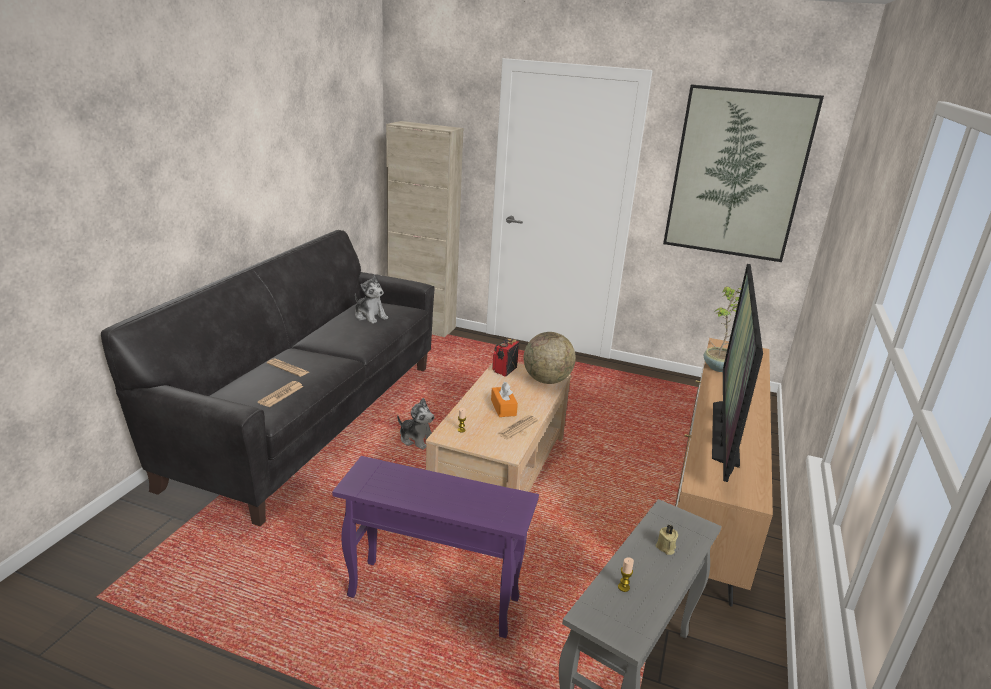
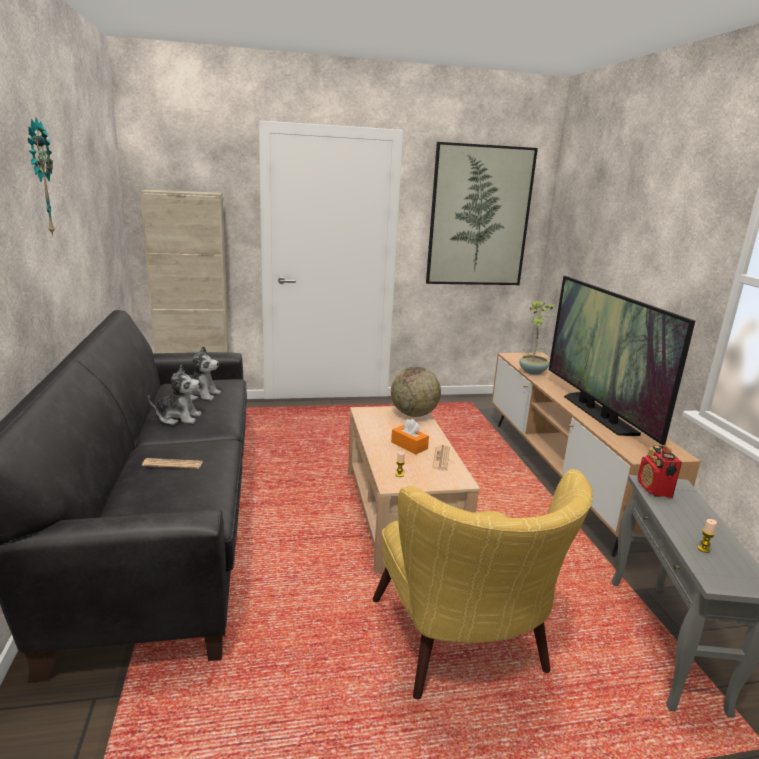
camera: 30 degrees left, 5 degrees down
newspaper [258,381,304,407] -> none
purple side table [332,456,539,638] -> yellow armchair [373,469,593,699]
plush toy [397,398,435,449] -> plush toy moved to [148,365,202,425]
radio [492,338,519,377] -> radio moved to [638,445,682,498]
beige candle [656,524,678,555] -> none
none -> wall clock [28,117,55,236]

